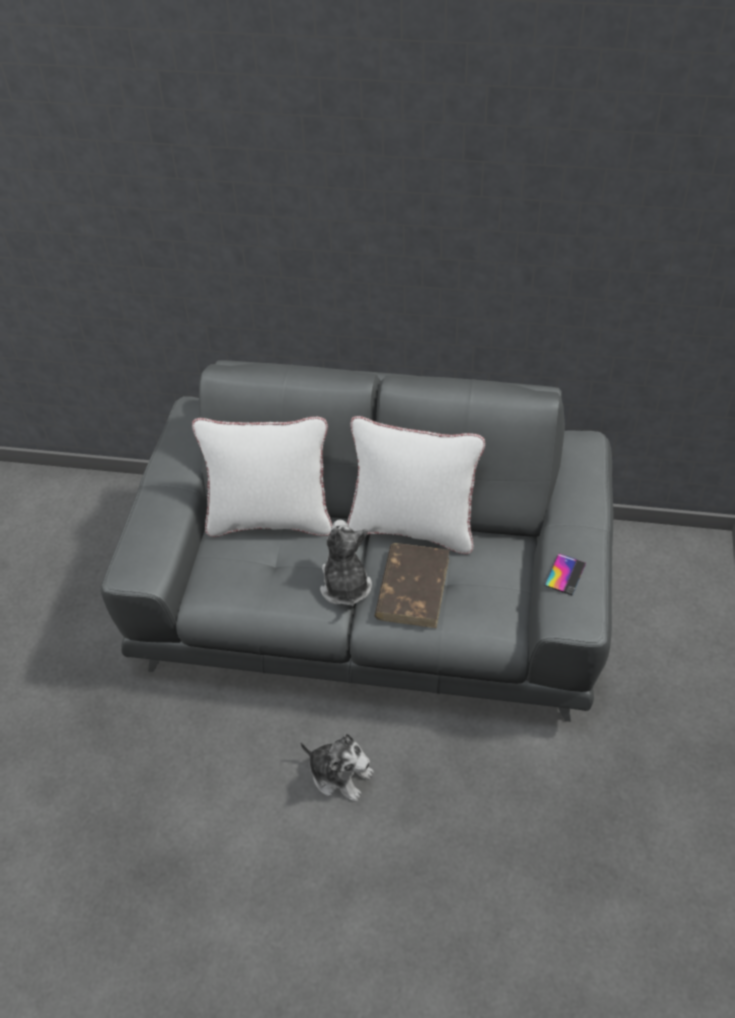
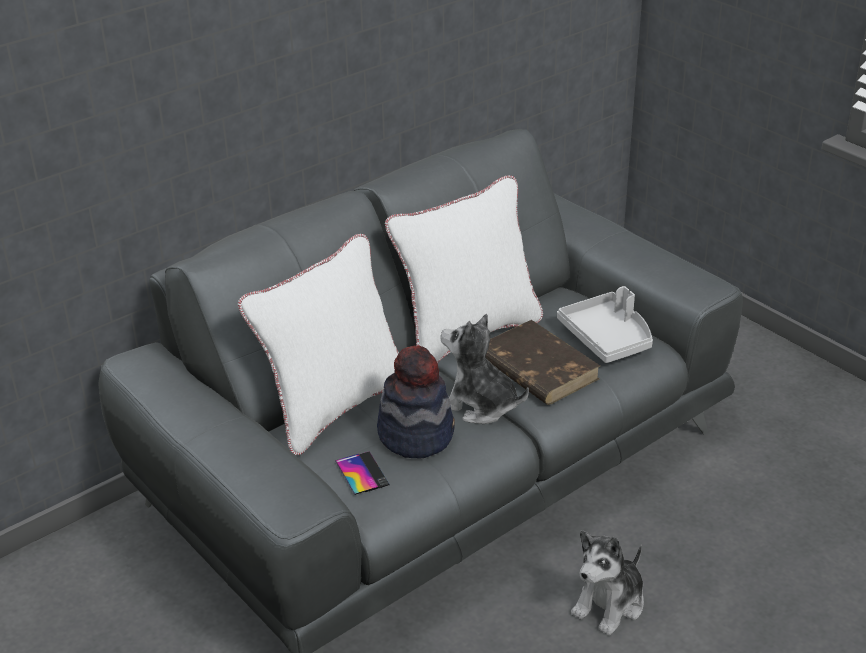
camera: 50 degrees left, 15 degrees down
plush toy [300,734,374,802] -> plush toy turned 150 degrees clockwise [571,530,644,636]
phone [544,553,586,596] -> phone moved to [336,451,390,495]
none -> hat [377,345,455,459]
none -> grey tray [557,286,653,363]

